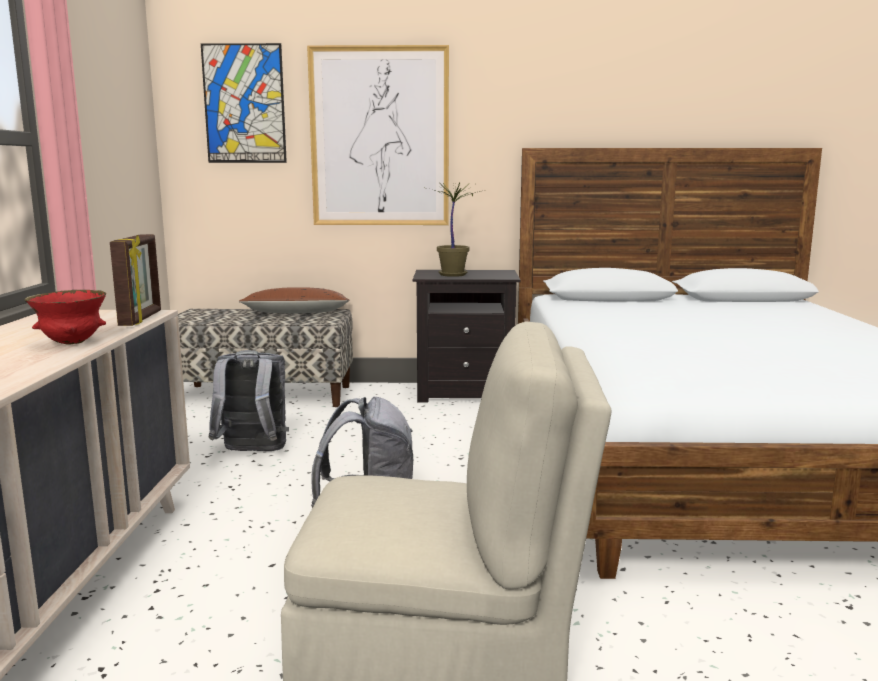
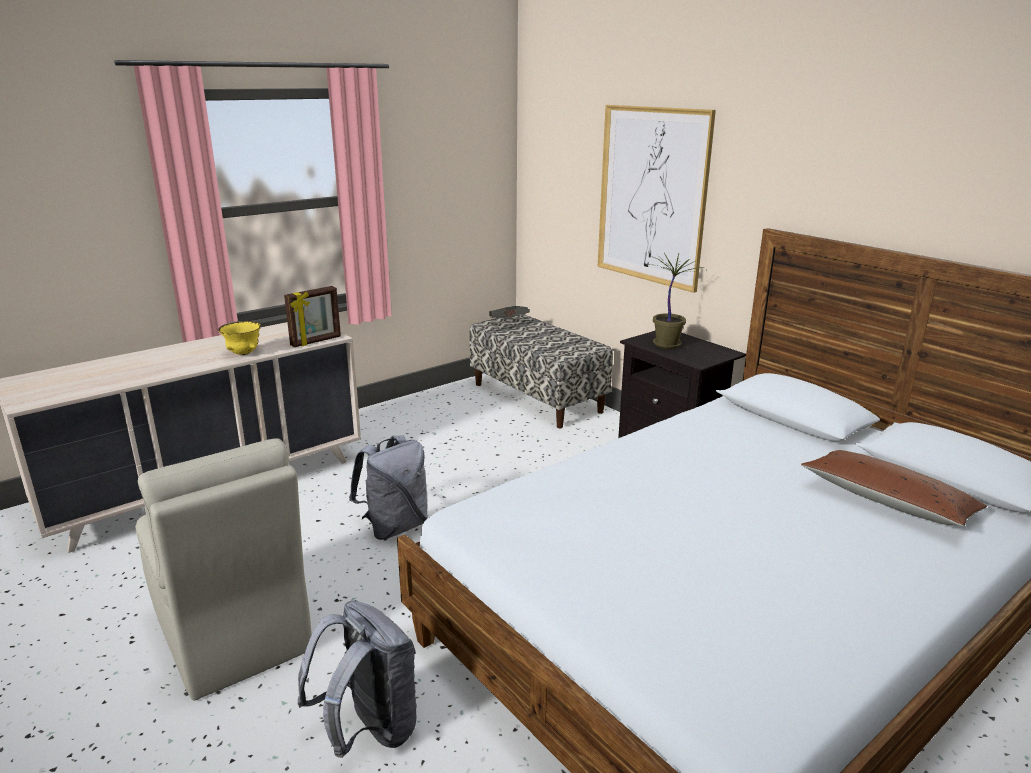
camera: 50 degrees right, 10 degrees up
red bowl [25,290,106,345] -> yellow bowl [218,321,261,355]
picture [201,43,287,163] -> none
grey backpack [208,350,289,451] -> grey backpack moved to [298,601,417,758]
brown pillow [239,287,350,313] -> brown pillow moved to [801,450,987,526]
none -> newspaper [489,306,530,318]

